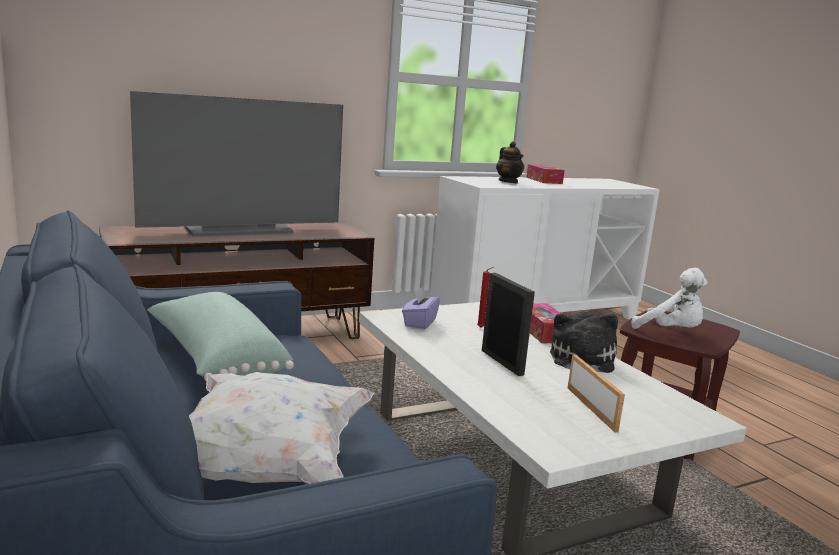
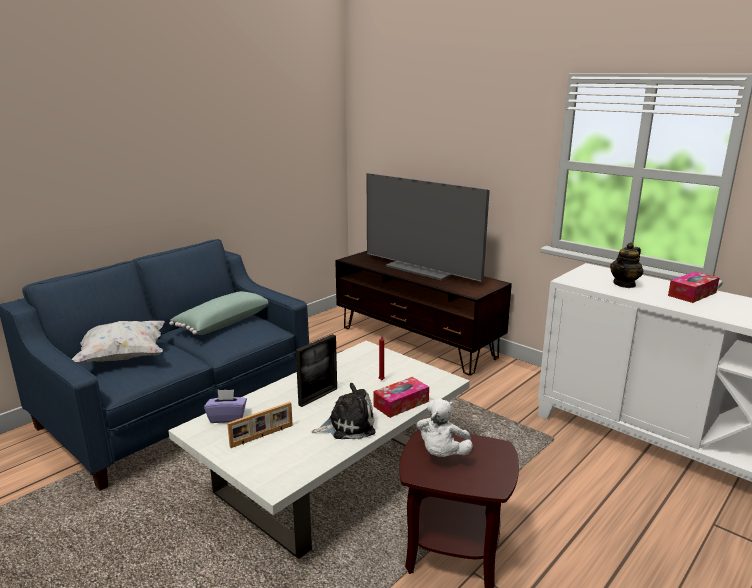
camera: 70 degrees right, 5 degrees up
purple tissue box [402,287,440,329] -> purple tissue box moved to [204,390,247,423]

